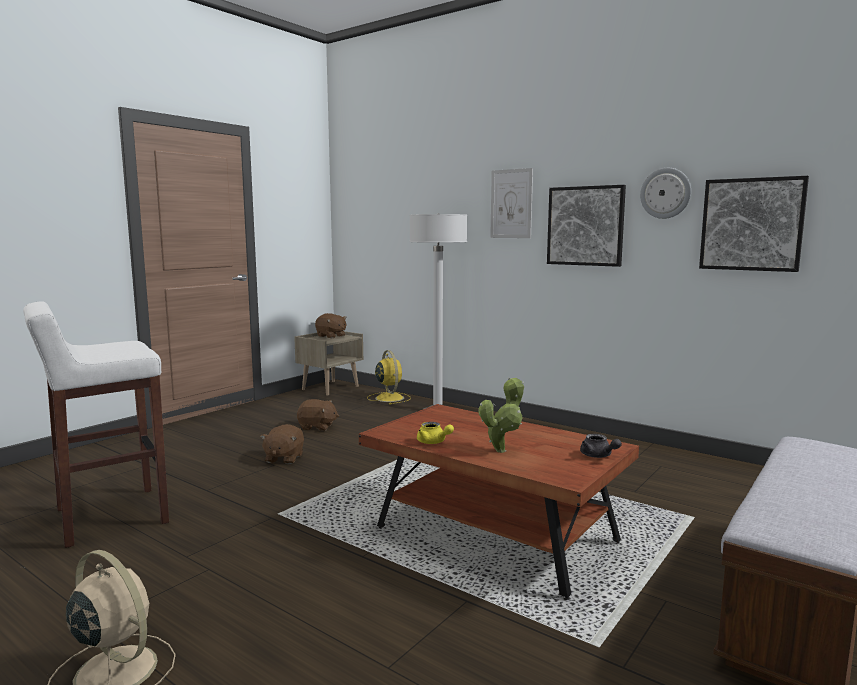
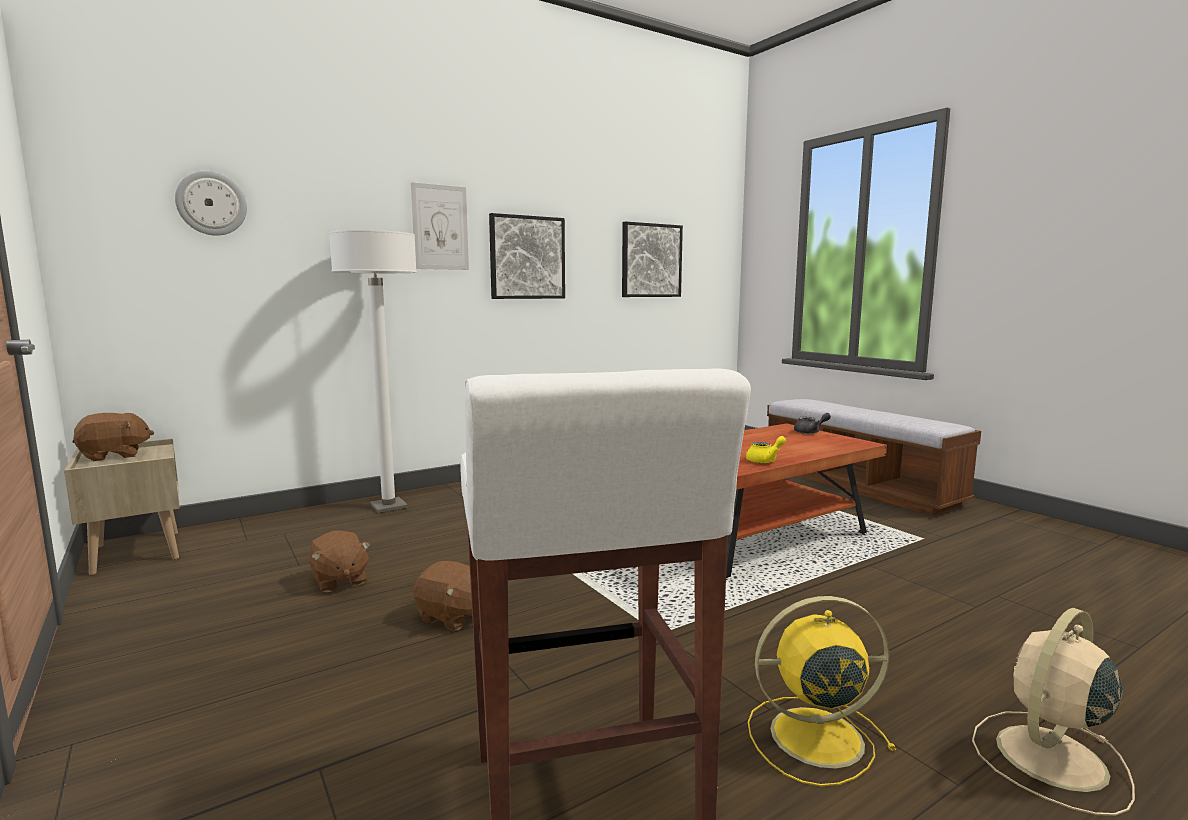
camera: 70 degrees left, 0 degrees up
brown plush toy [297,399,339,431] -> brown plush toy turned 120 degrees clockwise [309,531,371,592]
yellow fan [367,350,411,405] -> yellow fan moved to [748,596,897,787]
potted plant [478,377,524,453] -> none
wall clock [640,168,691,219] -> wall clock moved to [175,171,247,236]

